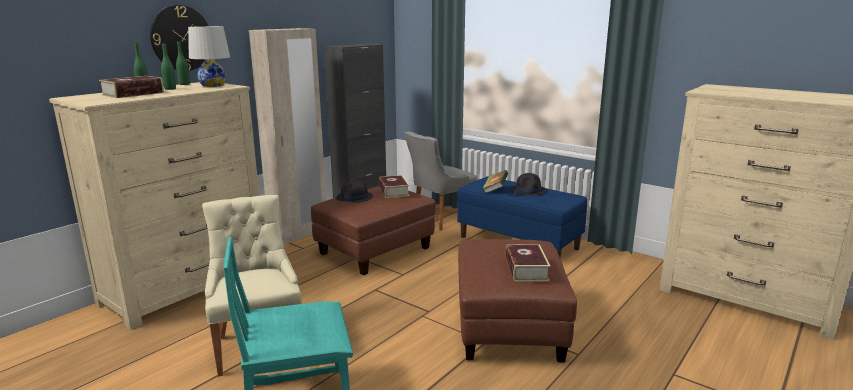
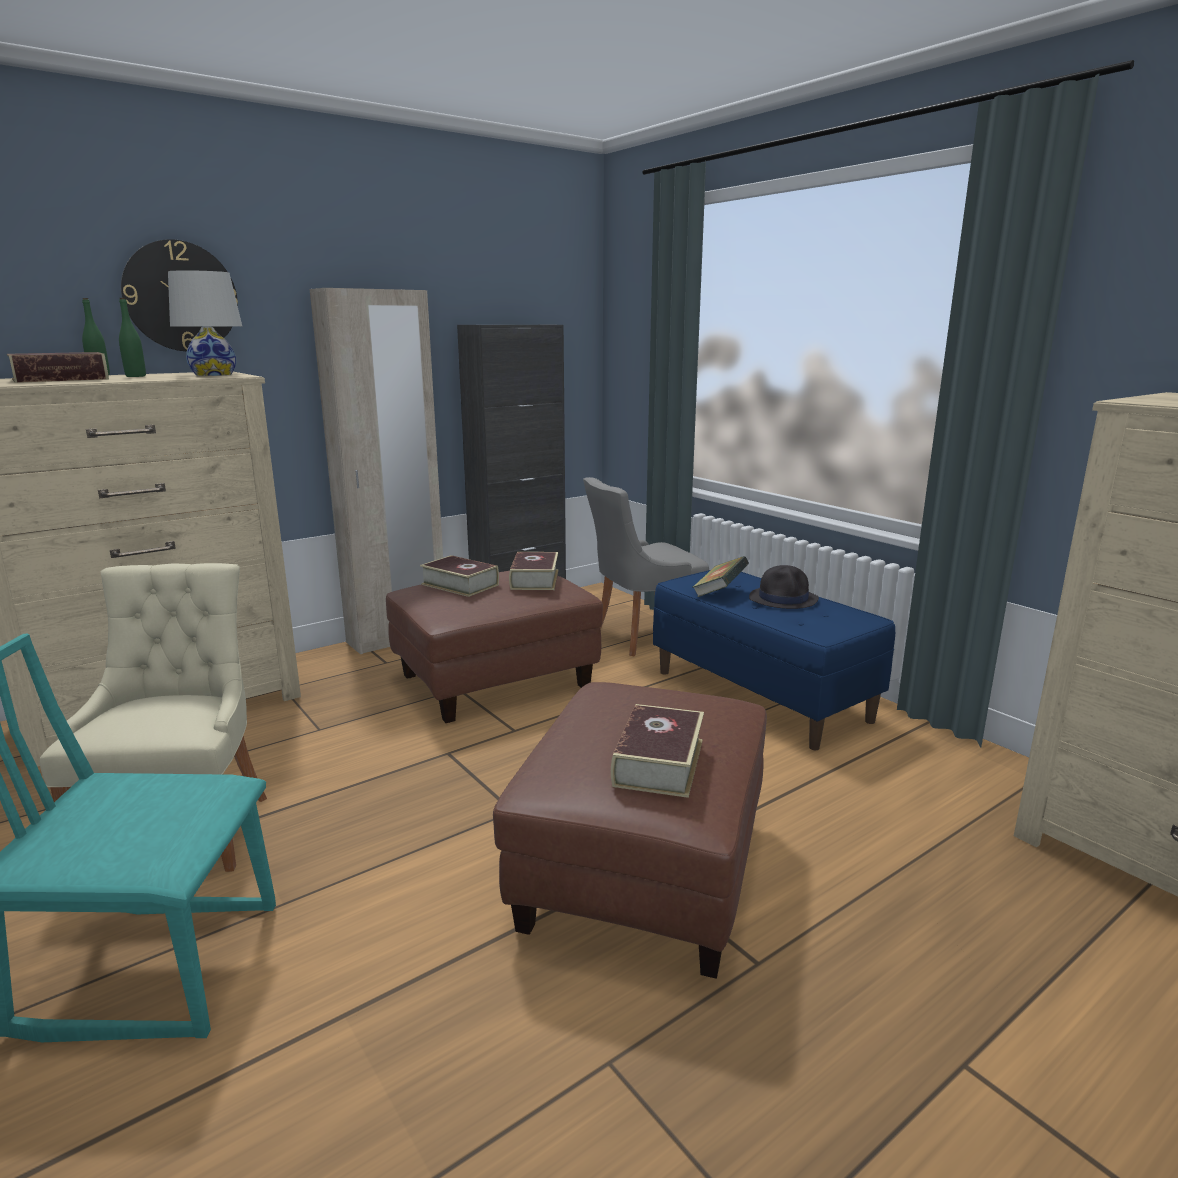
camera: 15 degrees right, 0 degrees up
green bottle [176,41,190,85] -> none
black hat [336,179,373,202] -> book [420,555,499,597]

